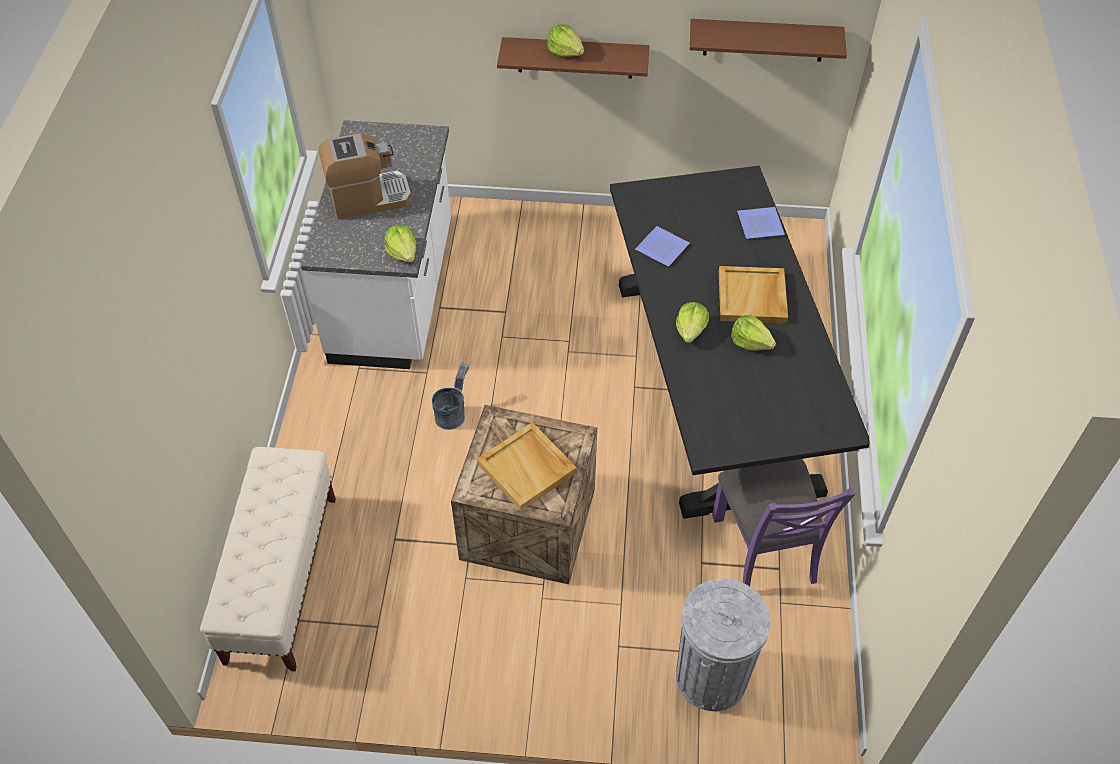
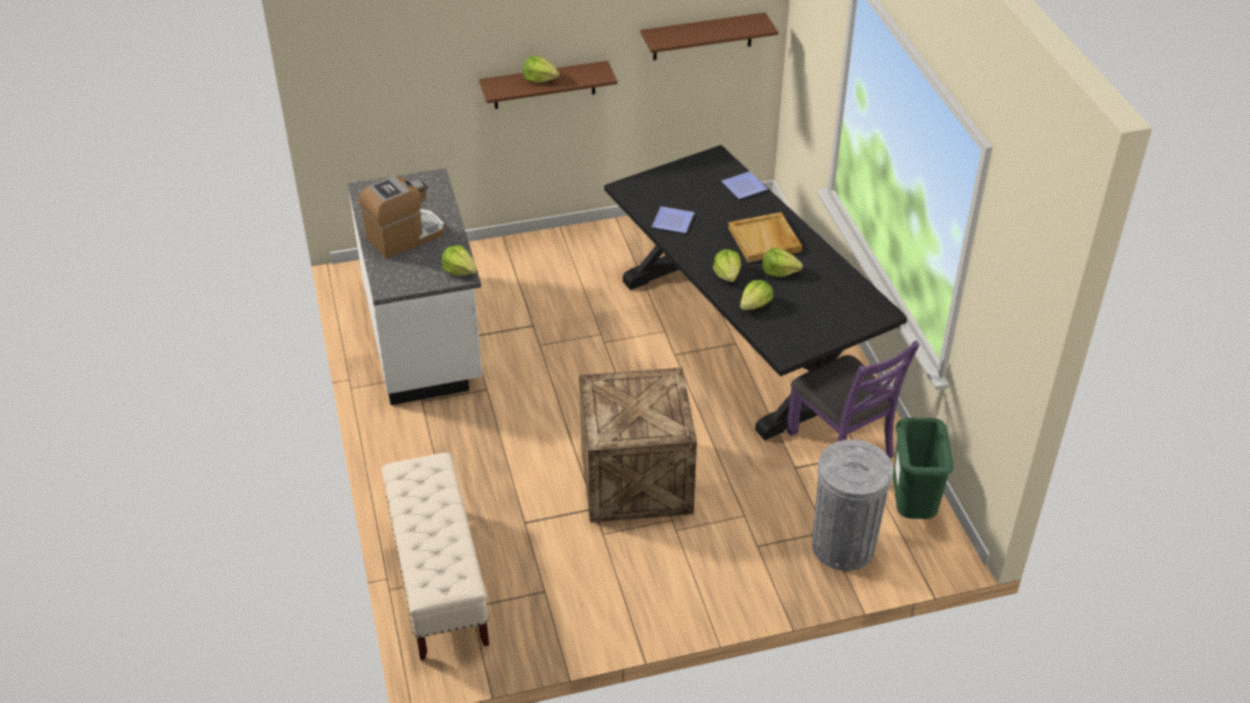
camera: 20 degrees left, 10 degrees down
grey bucket [432,361,469,430] -> none
beige tray [477,422,577,511] -> none
none -> lettuce [740,280,773,310]
none -> green trash can [893,418,953,519]

